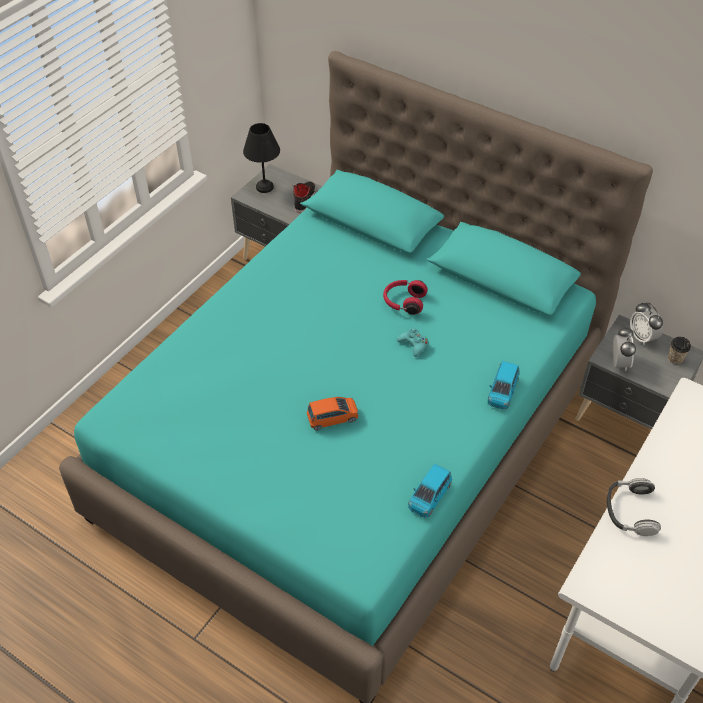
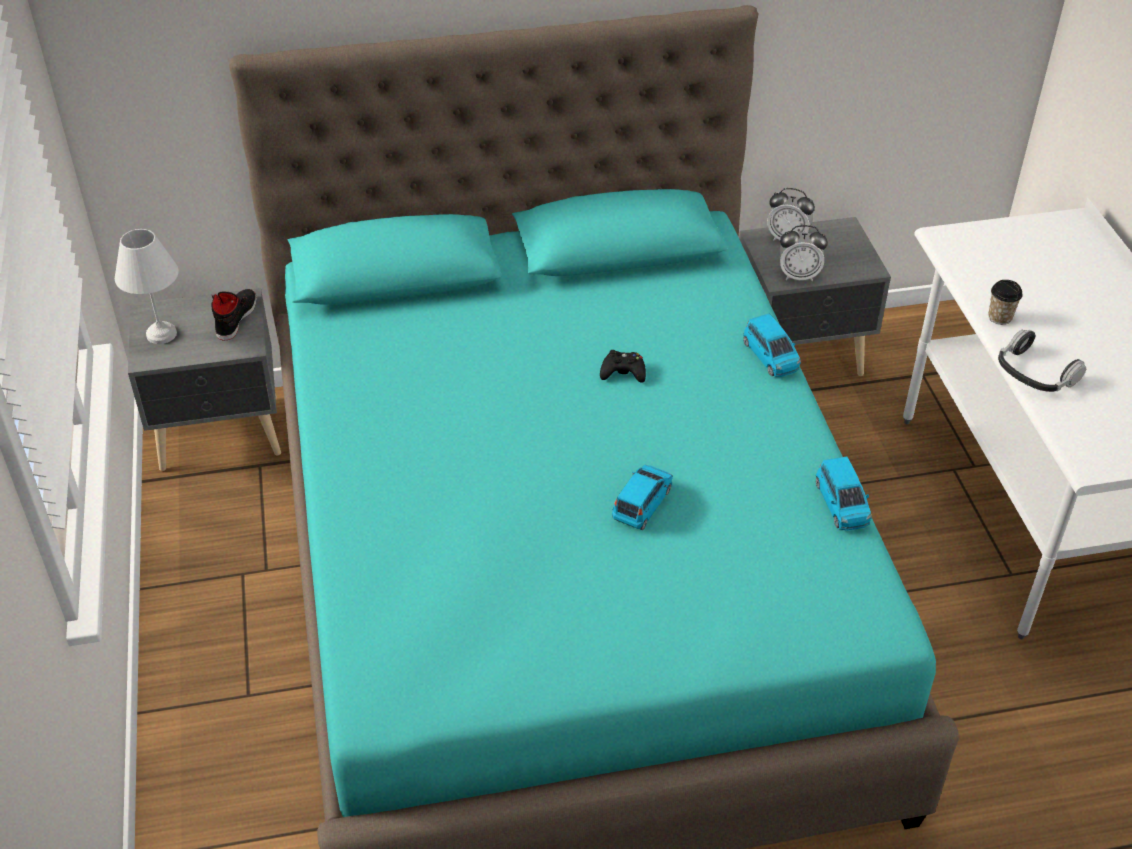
camera: 45 degrees left, 5 degrees down
black table lamp [243,123,280,193] -> white table lamp [115,229,179,344]
black shoe [293,182,315,213] -> black shoe turned 45 degrees clockwise [211,289,257,341]
orange toy car [307,397,358,431] -> blue toy car [612,465,673,530]
red headphones [383,280,428,315] -> none
turquoise game controller [397,328,429,357] -> black game controller [600,350,646,383]
alarm clock [613,326,636,371] -> alarm clock turned 135 degrees clockwise [779,225,828,281]
cup [668,337,691,364] -> cup moved to [988,280,1023,325]

